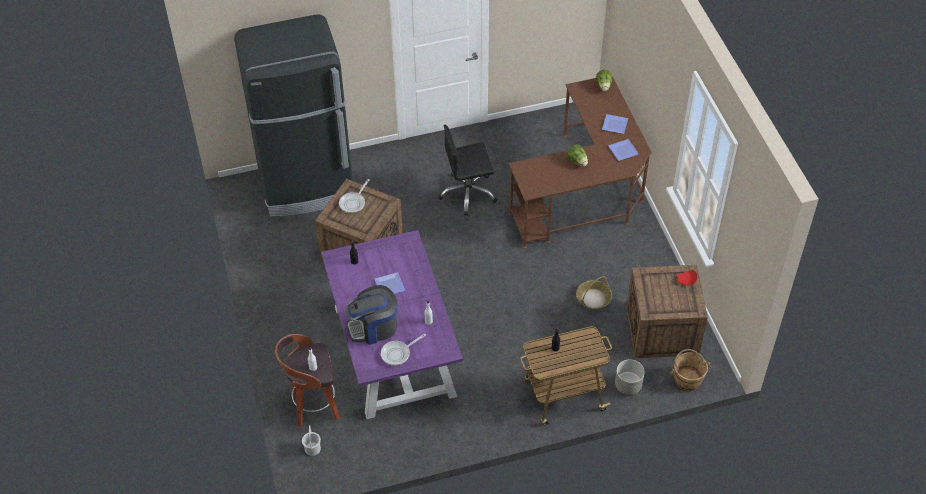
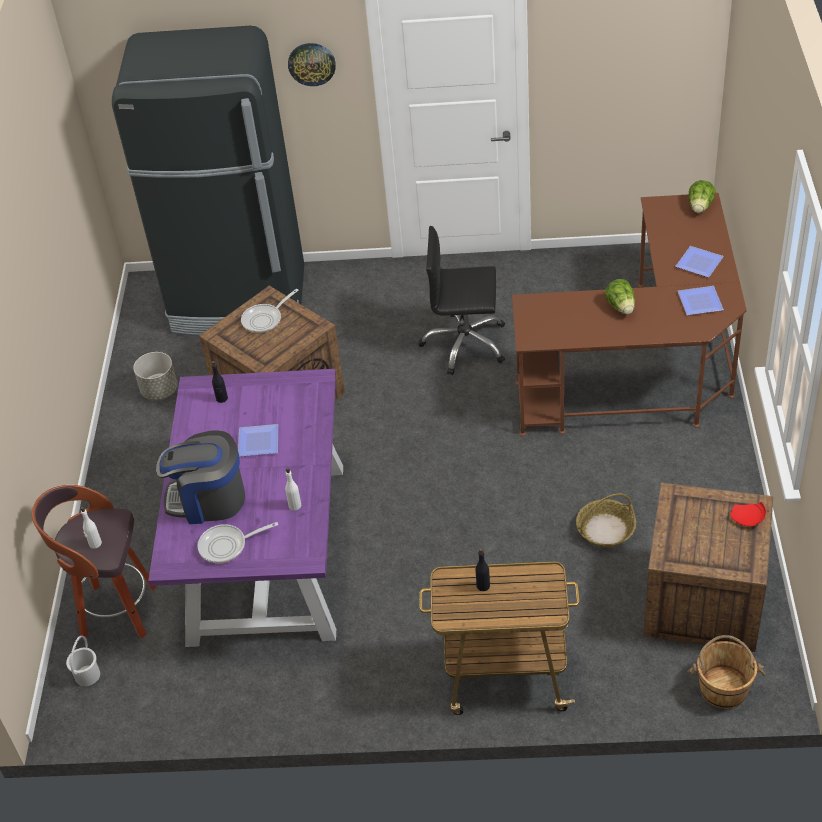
camera: 20 degrees right, 5 degrees down
grey planter [615,359,645,395] -> grey planter moved to [133,352,178,400]
none -> wall clock [288,43,336,86]

